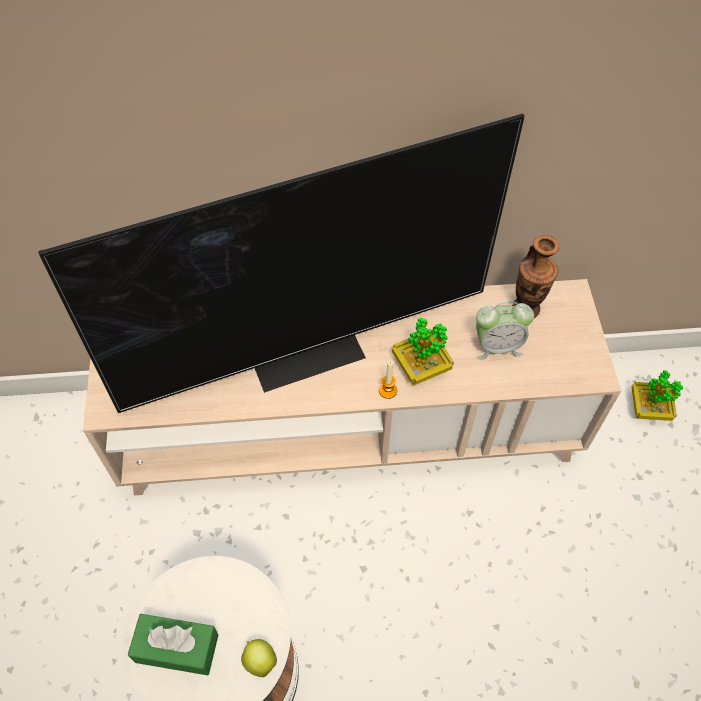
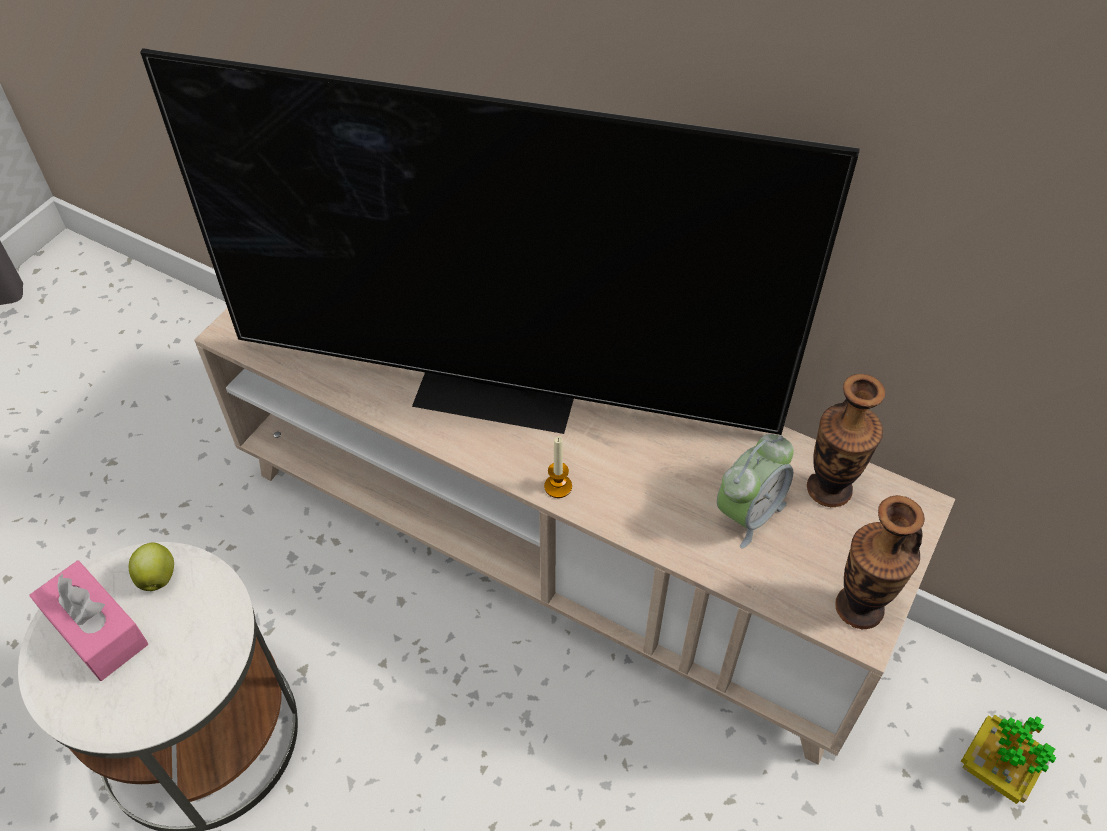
camera: 35 degrees right, 5 degrees down
green tissue box [128,614,218,675] -> pink tissue box [29,560,148,681]
apple [241,639,277,677] -> apple moved to [129,543,174,591]
potted plant [392,318,454,385] -> none
alarm clock [476,302,534,360] -> alarm clock turned 75 degrees counterclockwise [717,434,794,549]
none -> vase [836,495,925,630]

